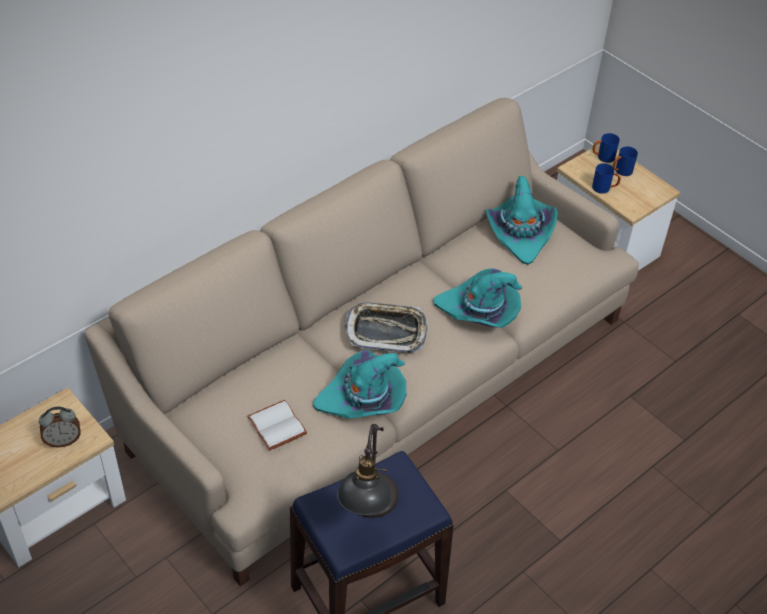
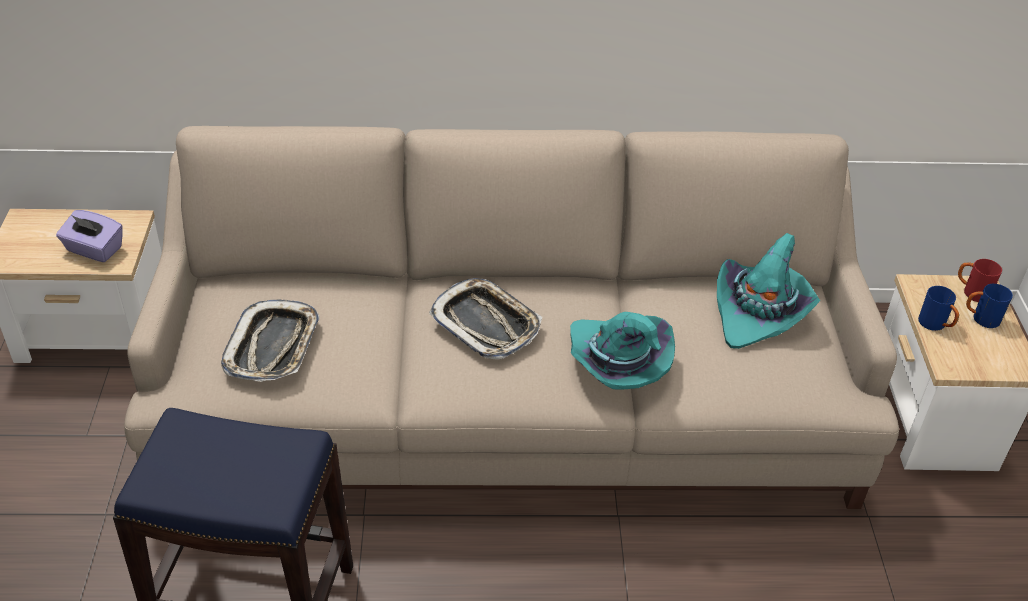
camera: 40 degrees right, 5 degrees down
alarm clock [39,407,81,448] -> purple tissue box [56,210,123,262]
white book [247,400,307,451] -> tray [221,300,319,382]
turquoise hat [313,350,406,418] -> none
grey table lamp [337,424,399,518] -> none
blue mug [593,133,620,163] -> red mug [958,259,1002,302]

